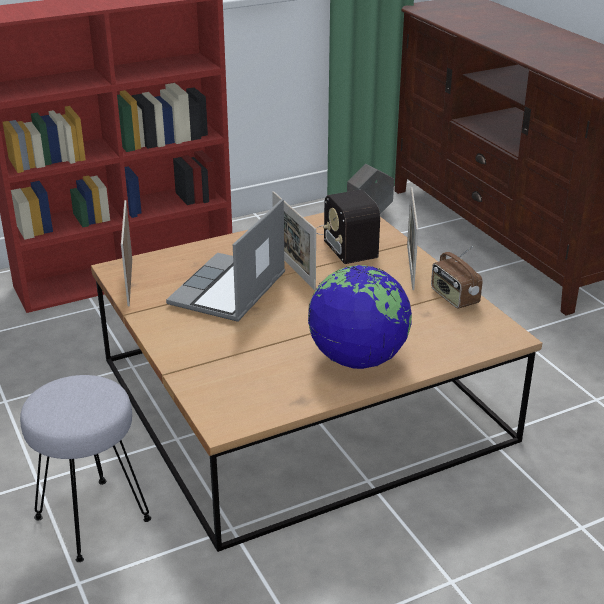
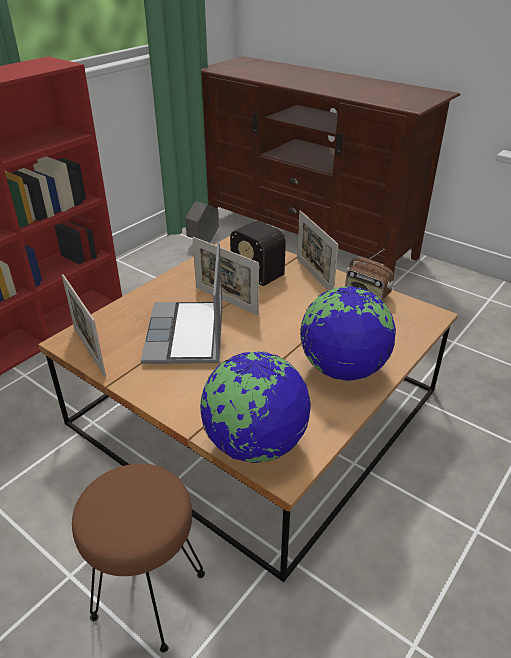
camera: 25 degrees left, 5 degrees up
grey stool [20,375,151,562] -> brown stool [72,464,205,652]
none -> globe [200,351,311,463]

